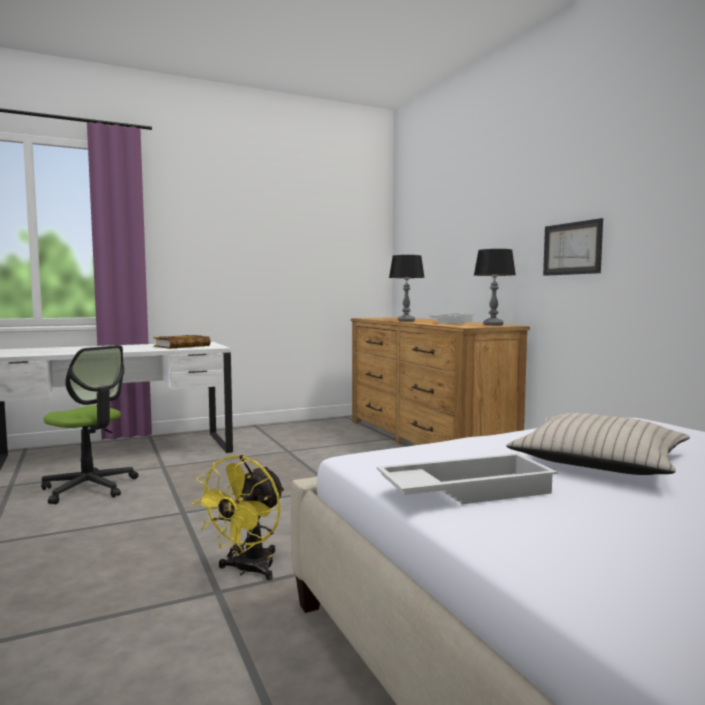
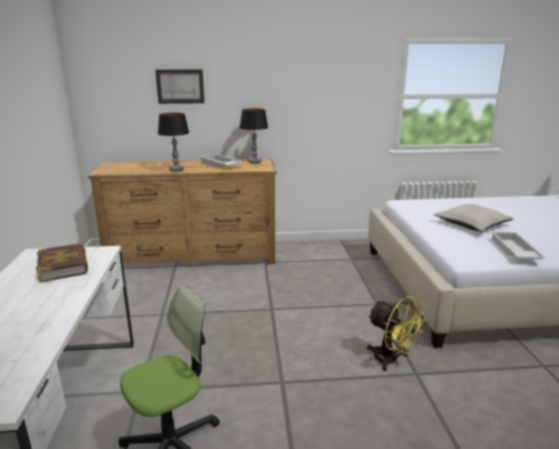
camera: 70 degrees left, 15 degrees up
picture [543,218,603,276] -> picture moved to [155,70,204,104]

